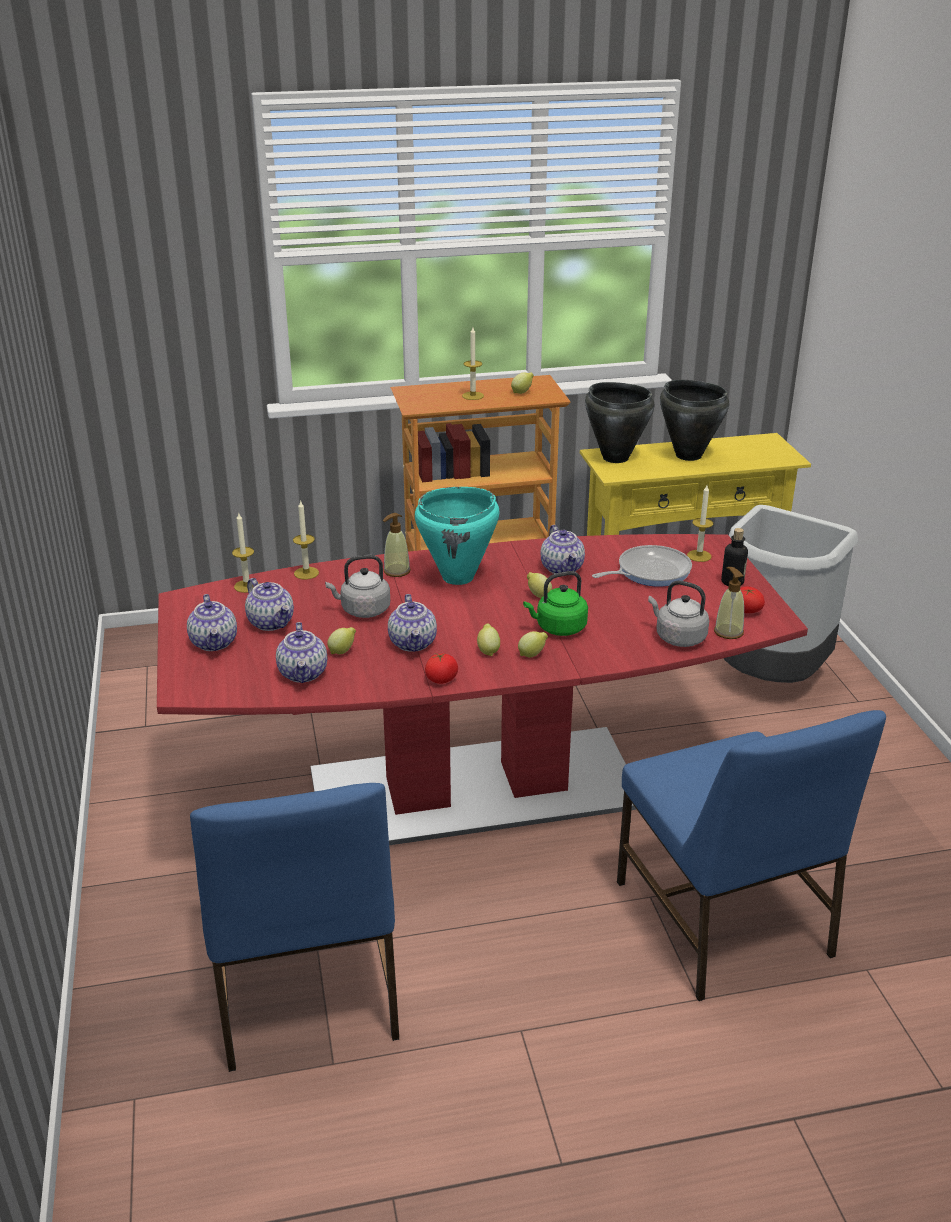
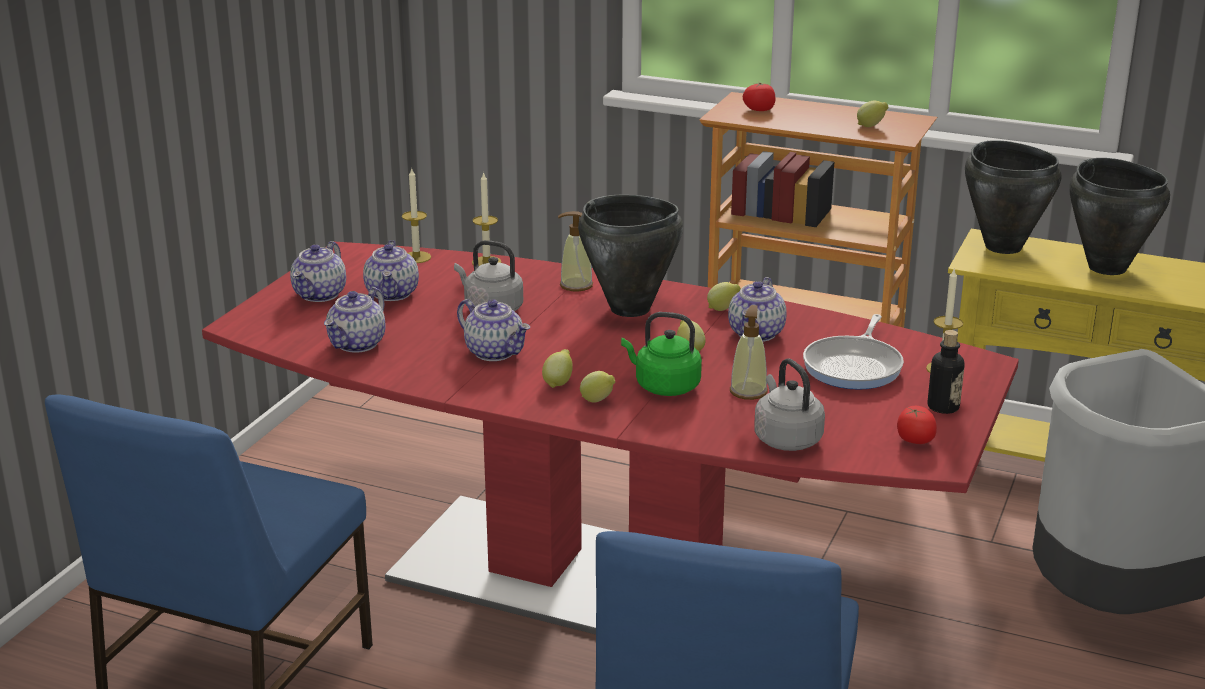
camera: 35 degrees right, 5 degrees down
lemon [327,627,356,654] -> lemon moved to [707,282,741,311]
teapot [388,594,437,652] -> teapot turned 75 degrees counterclockwise [457,299,530,361]
turquoise cooking pot [415,487,500,585] -> black cooking pot [578,195,683,317]
tomato [425,653,458,684] -> tomato moved to [743,82,775,111]
candle [462,328,484,400] -> none
frying pan [592,545,692,587] -> frying pan turned 105 degrees clockwise [803,314,904,390]
soap dispenser [714,567,744,639] -> soap dispenser moved to [730,305,768,400]

